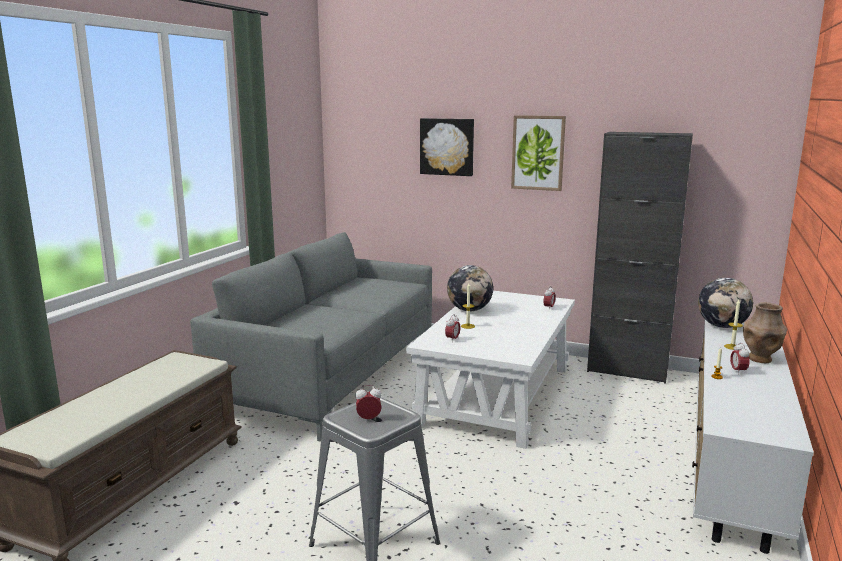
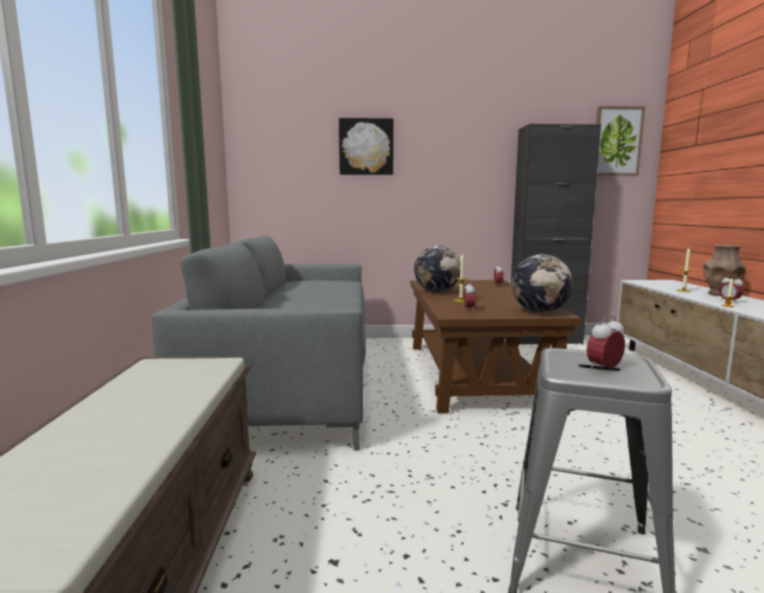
camera: 25 degrees left, 5 degrees down
white coffee table [406,291,575,449] -> brown coffee table [411,280,581,414]
picture [511,115,566,191] -> picture moved to [596,106,645,176]
globe [698,278,753,328] -> globe moved to [511,254,573,313]

